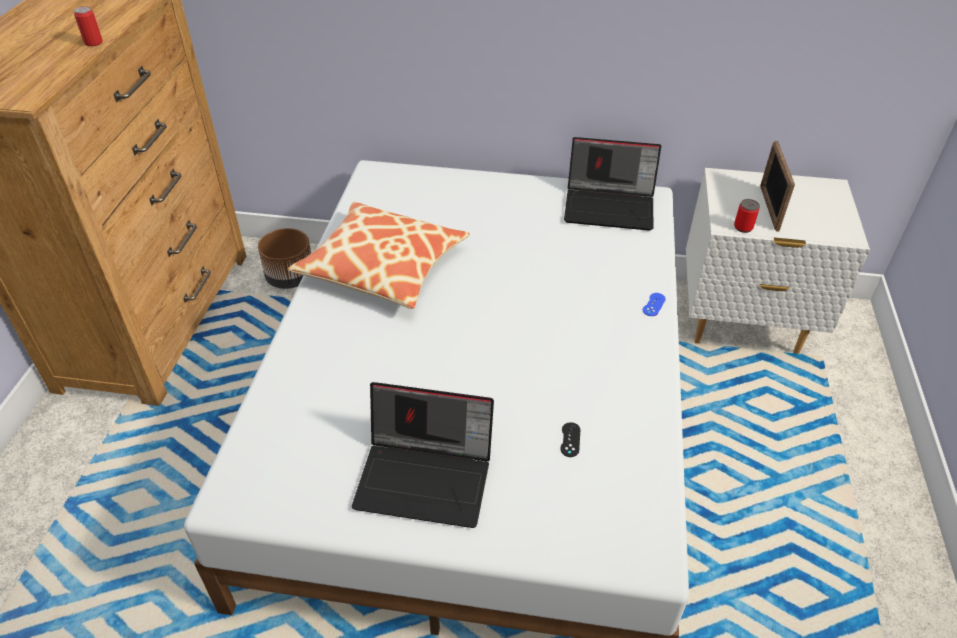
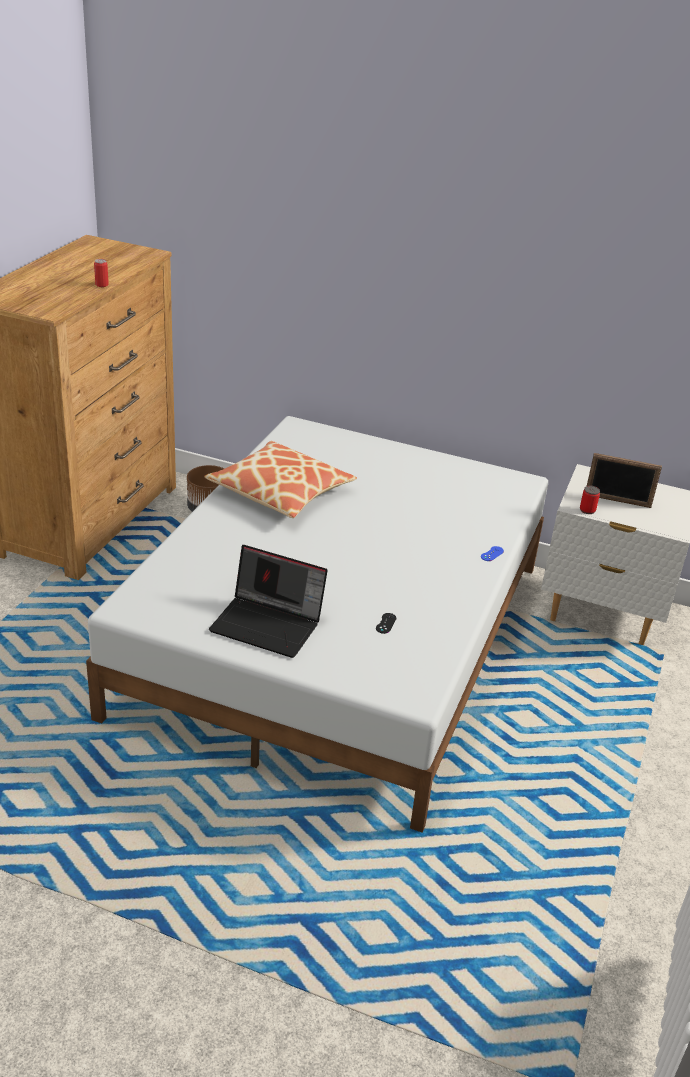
camera: 10 degrees right, 10 degrees down
laptop [564,137,661,231] -> none
picture frame [760,141,795,231] -> picture frame turned 90 degrees counterclockwise [587,453,662,508]

